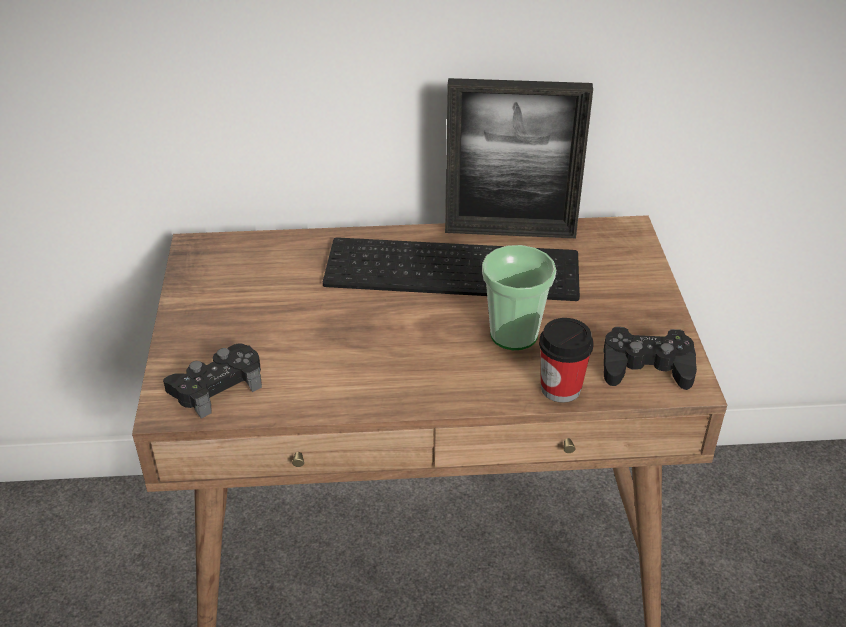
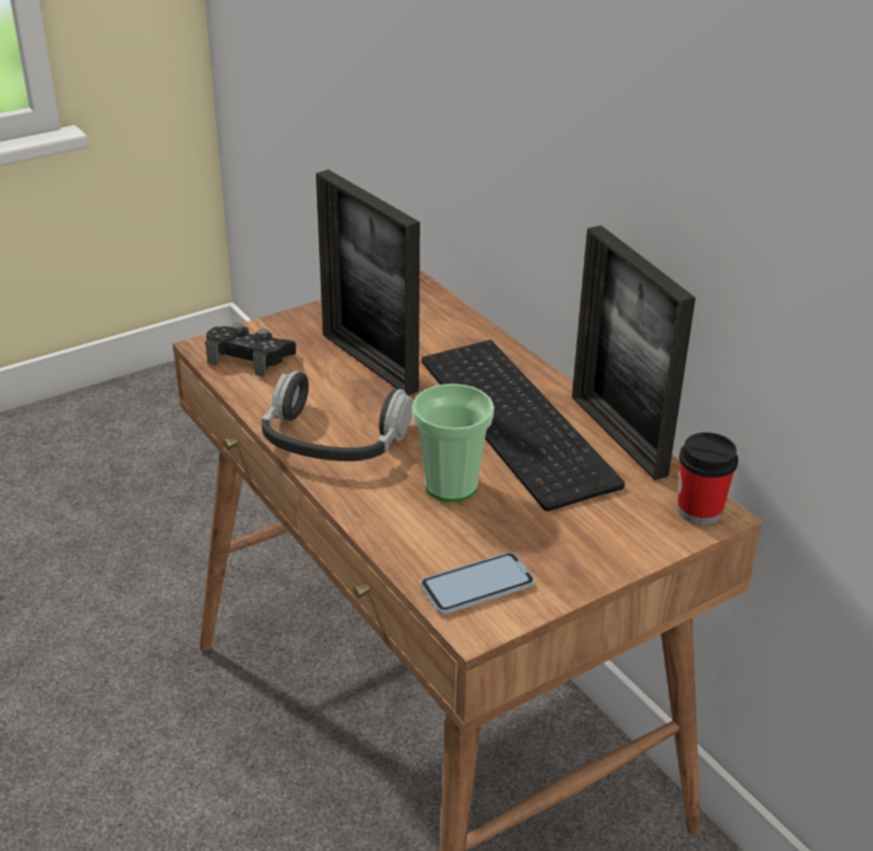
camera: 60 degrees right, 5 degrees down
cup [539,318,594,403] -> cup moved to [678,432,738,525]
black game controller [604,327,697,390] -> phone [421,552,535,614]
none -> headphones [261,371,413,461]
none -> picture frame [316,169,420,396]

